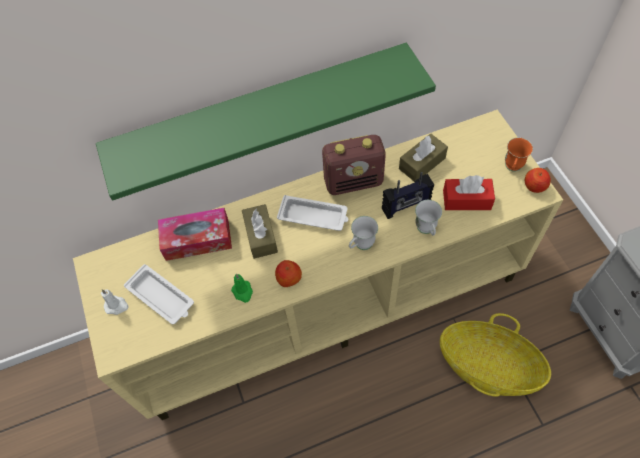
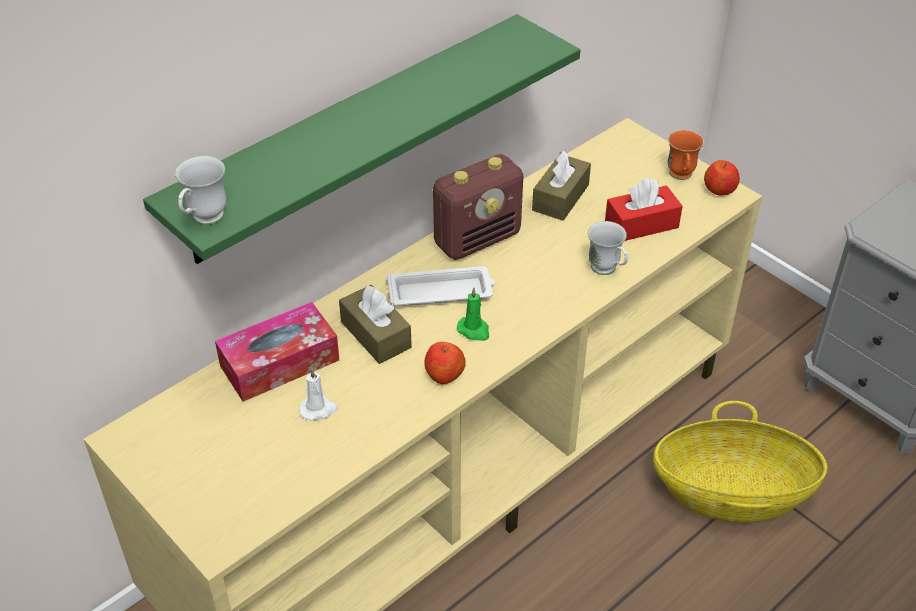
camera: 25 degrees left, 15 degrees down
white candle [101,289,128,315] -> white candle moved to [299,368,338,421]
white tray [124,264,194,324] -> none
green candle [231,274,253,303] -> green candle moved to [457,288,489,341]
white mug [349,216,378,250] -> white mug moved to [175,156,226,225]
radio [382,172,434,219] -> none

